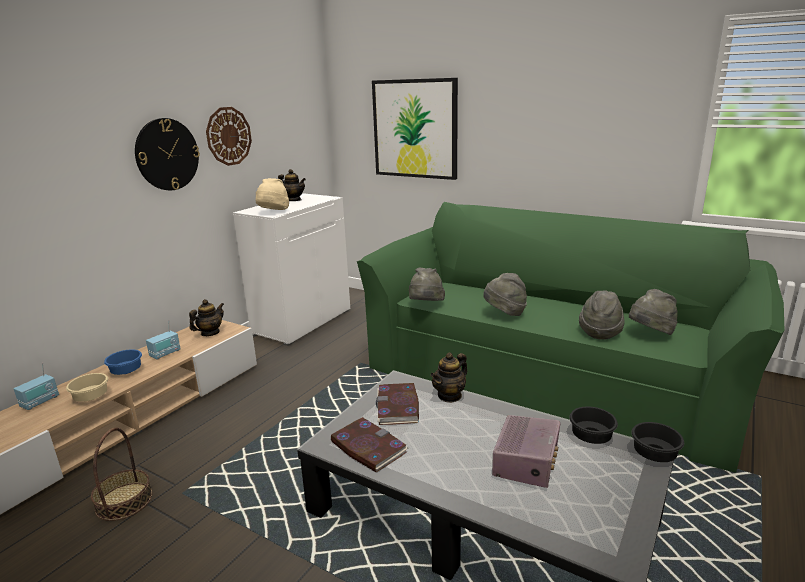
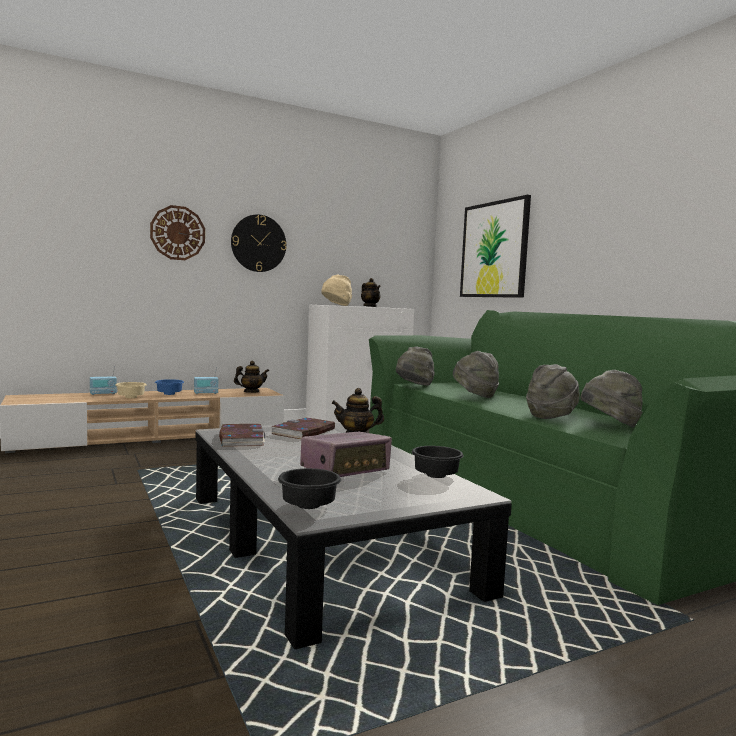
camera: 30 degrees right, 15 degrees down
basket [91,428,152,521] -> none
wall clock [206,107,252,166] -> wall clock moved to [150,205,205,260]
black bowl [631,422,684,462] -> black bowl moved to [278,468,341,509]

